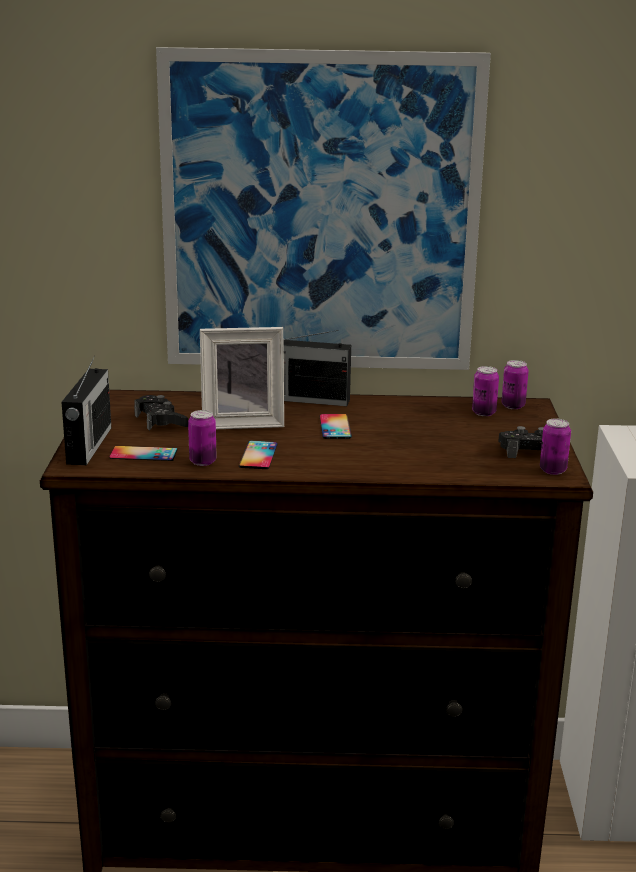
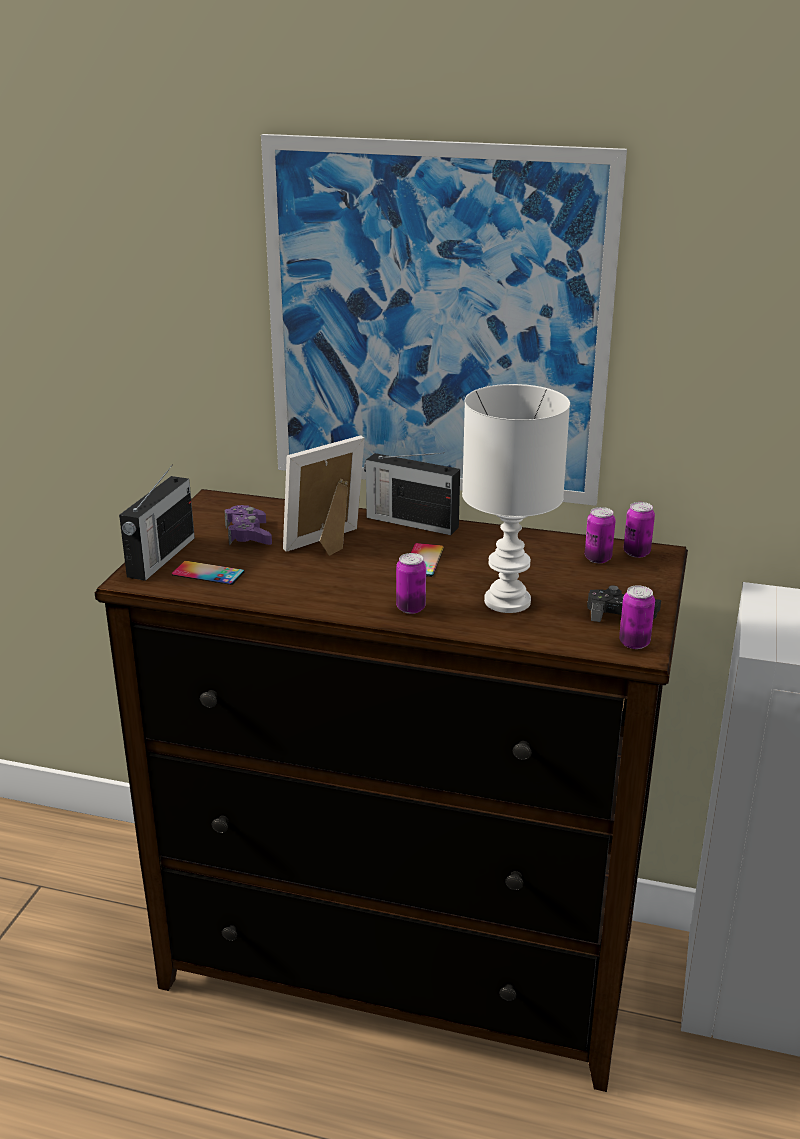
camera: 15 degrees right, 5 degrees up
black game controller [134,395,188,431] -> purple game controller [224,505,272,546]
can [188,410,217,466] -> can moved to [396,553,426,614]
picture frame [200,327,284,429] -> picture frame turned 135 degrees clockwise [283,435,365,556]
phone [238,441,278,469] -> none
none -> white table lamp [462,384,570,613]

